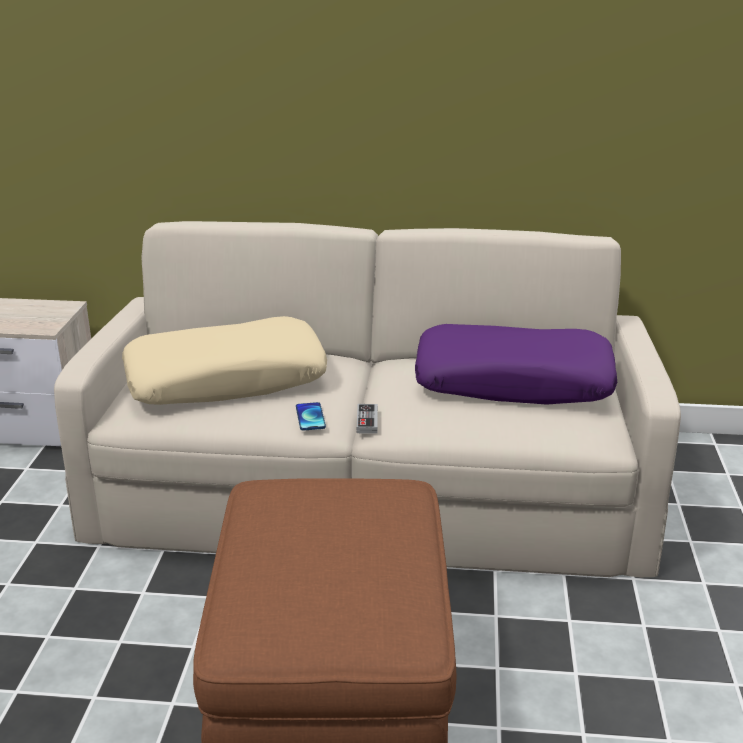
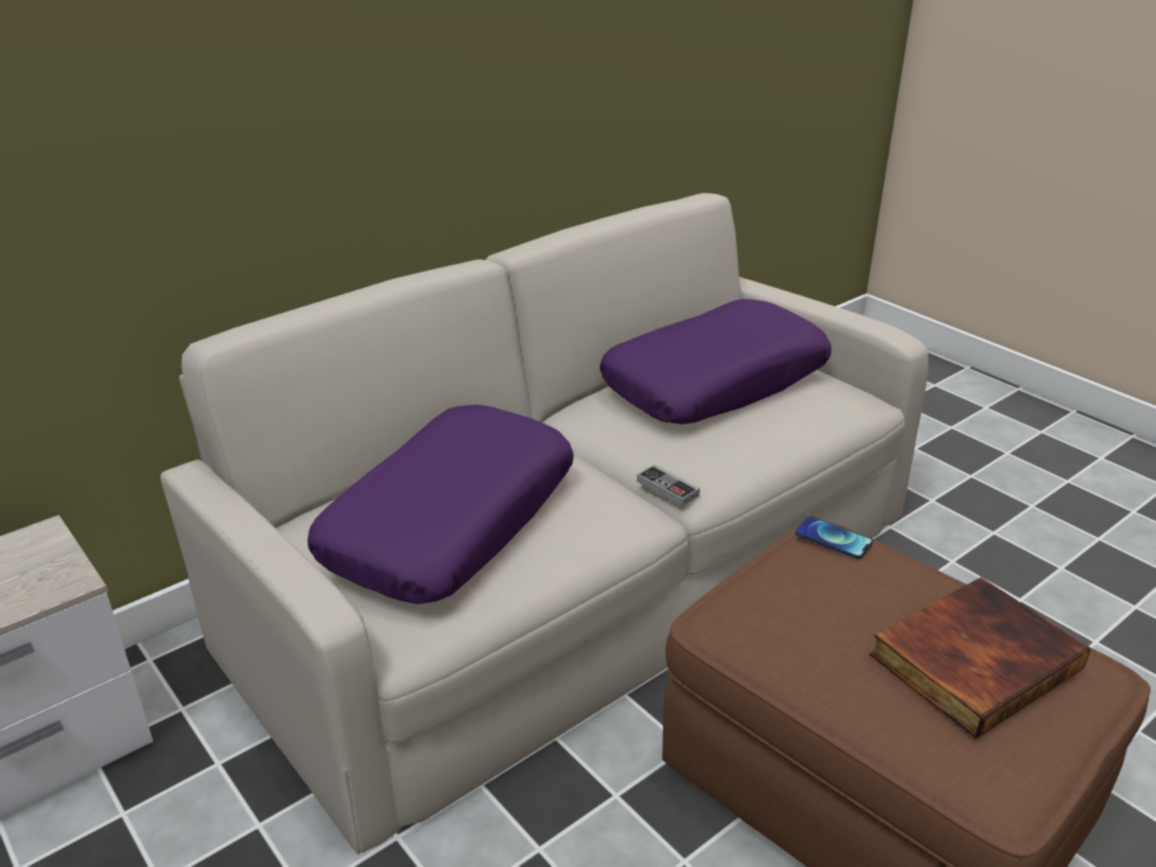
camera: 45 degrees left, 5 degrees up
beige pillow [122,316,327,405] -> purple pillow [308,404,574,604]
phone [296,402,326,431] -> phone moved to [795,516,873,559]
none -> book [870,577,1091,739]

